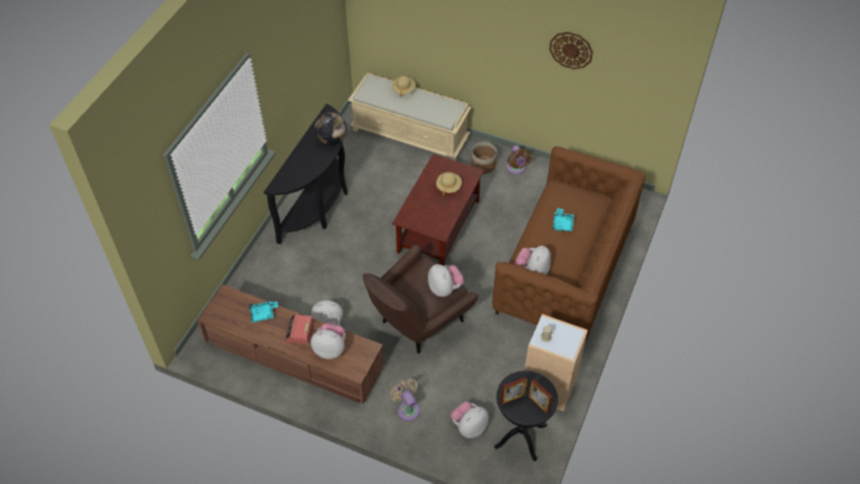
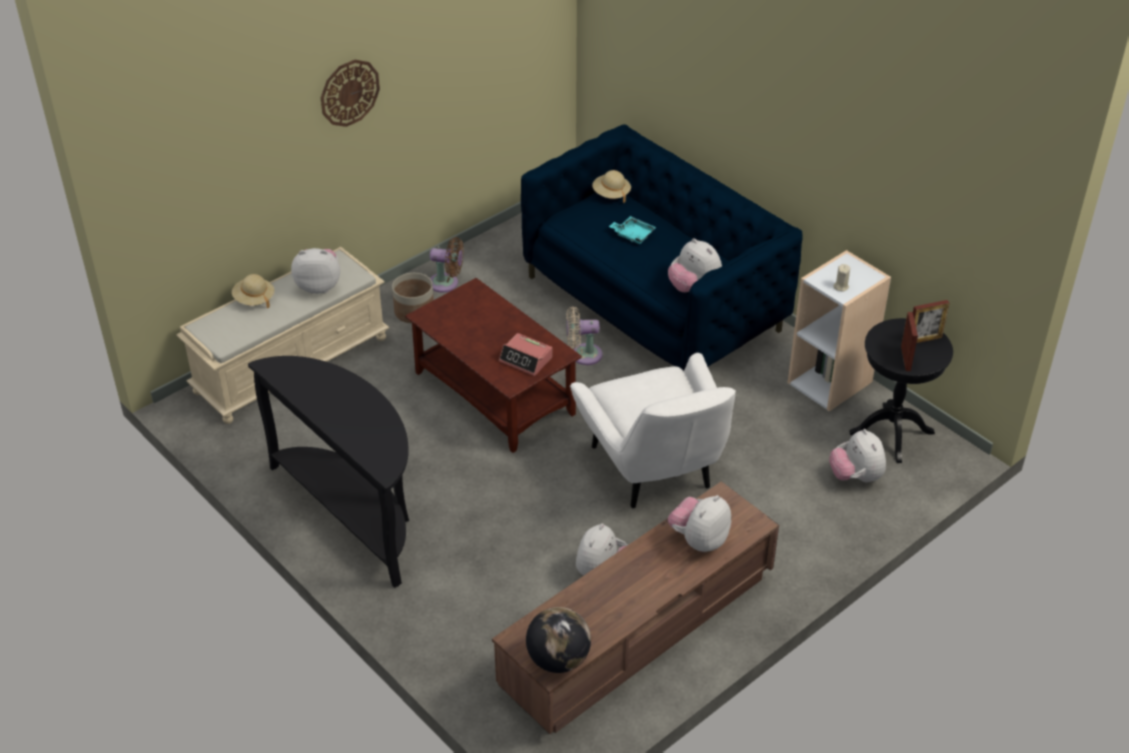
camera: 65 degrees left, 10 degrees down
turquoise tray [249,301,278,322] -> none
alarm clock [285,313,313,344] -> alarm clock moved to [499,333,552,376]
globe [314,112,347,145] -> globe moved to [526,607,591,673]
brown armchair [363,245,478,354] -> white armchair [570,353,736,508]
beige fan [390,379,420,421] -> beige fan moved to [566,306,603,365]
plush toy [428,264,464,297] -> plush toy moved to [291,248,340,294]
beige hat [436,172,462,196] -> beige hat moved to [592,170,631,203]
brown sofa [492,146,646,341] -> blue sofa [521,125,802,371]
wall clock [549,32,593,69] -> wall clock moved to [321,60,380,127]

